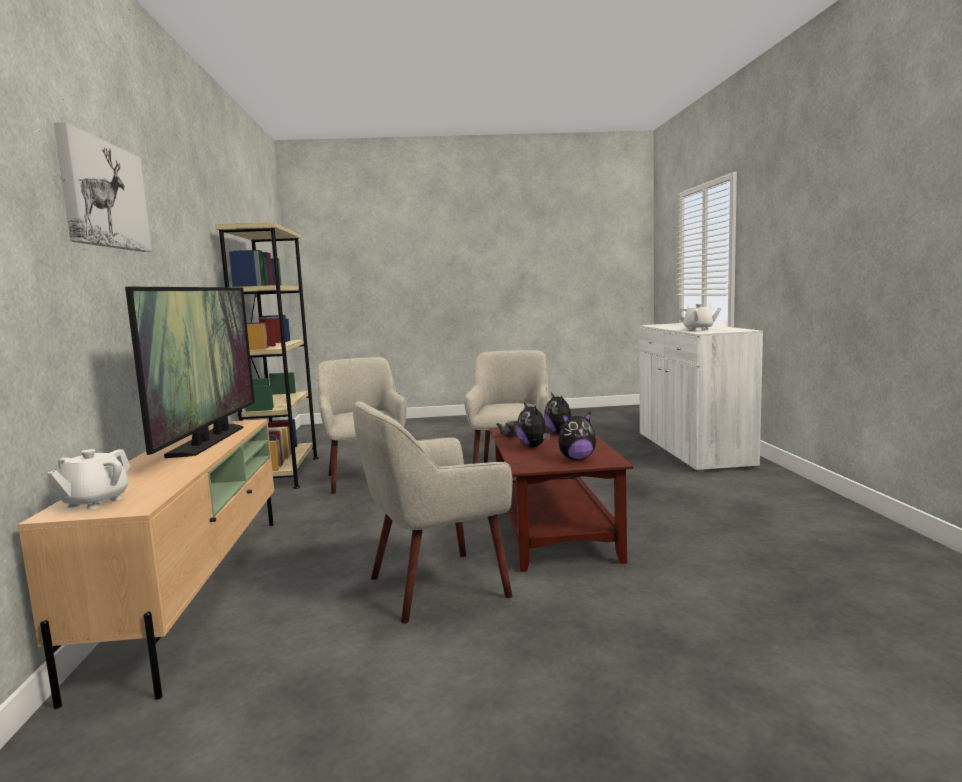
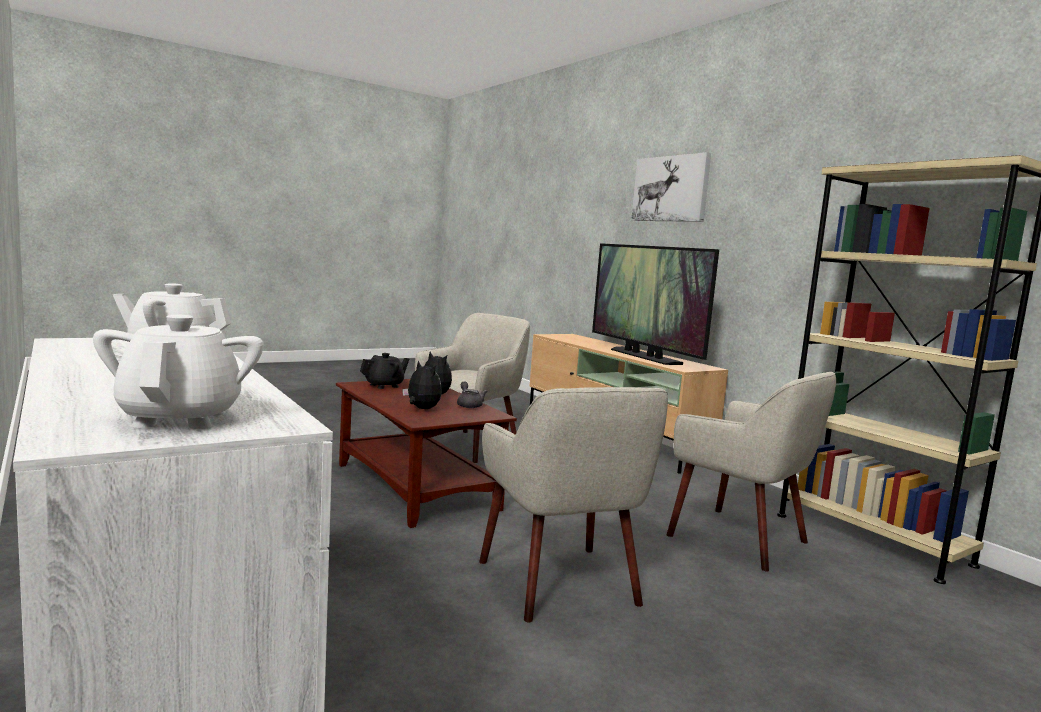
camera: 150 degrees right, 0 degrees up
white teapot [47,449,130,510] -> white teapot moved to [93,315,264,429]
plush toy [558,411,596,460] -> black teapot [360,353,409,389]

